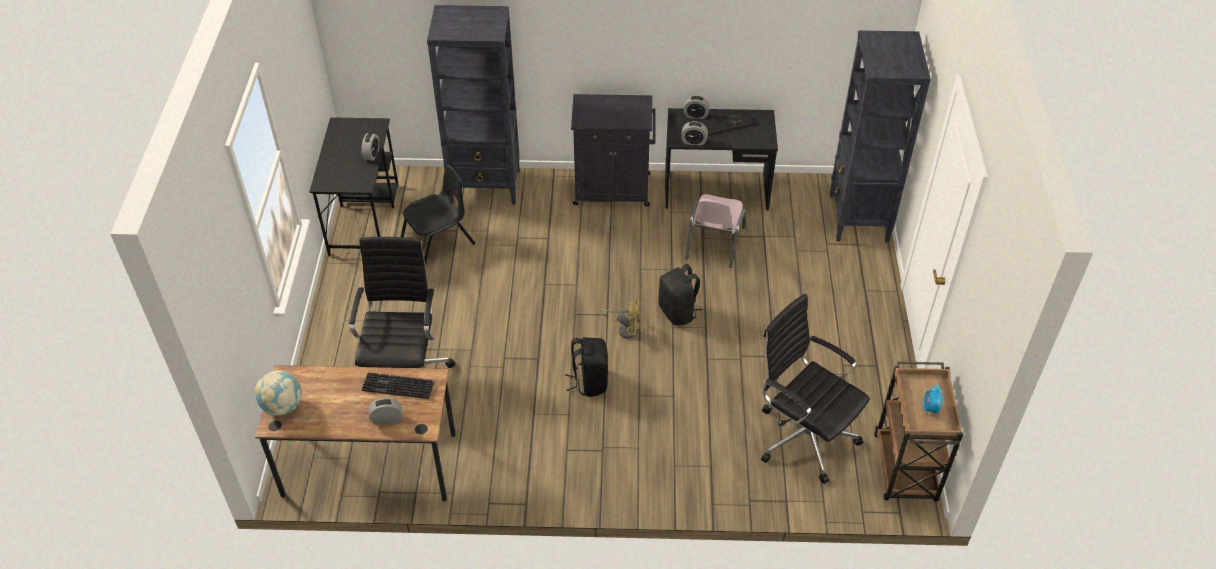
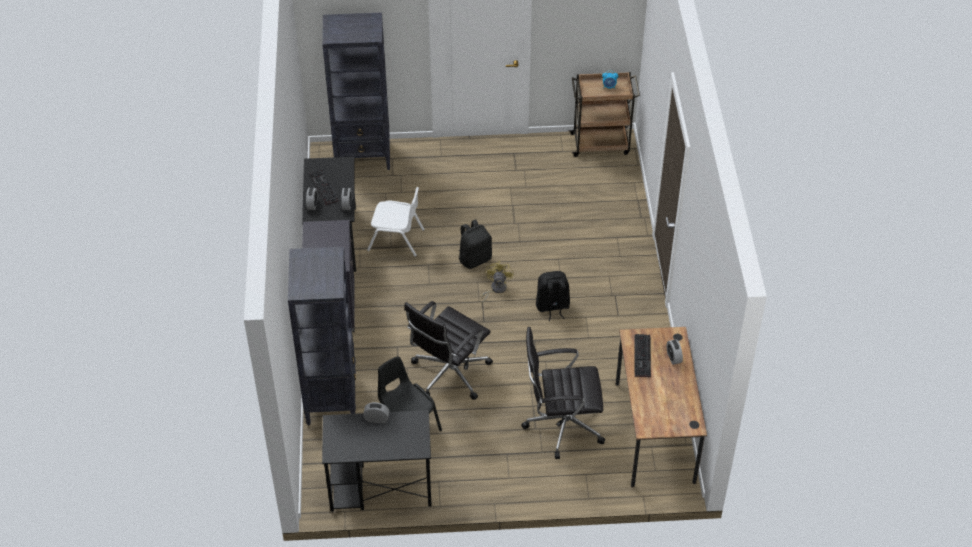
camera: 95 degrees left, 0 degrees up
globe [255,370,301,416] -> none
pink chair [686,194,746,268] -> white chair [367,187,424,257]
black office chair [761,294,869,484] -> black office chair moved to [404,301,493,400]

